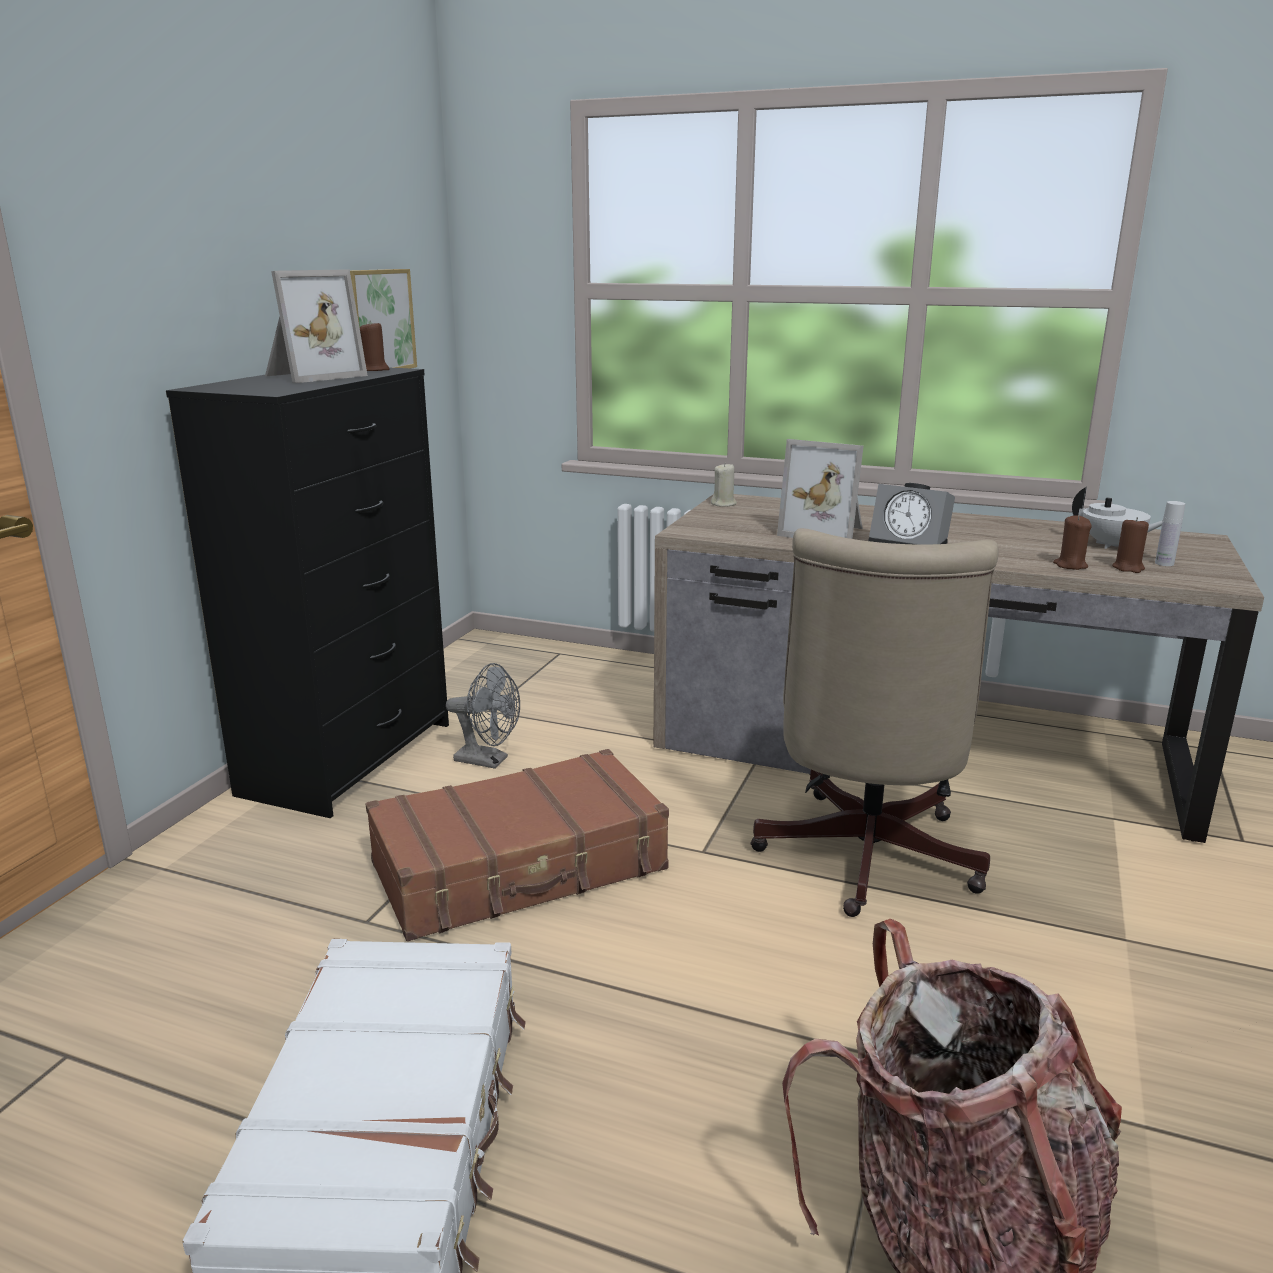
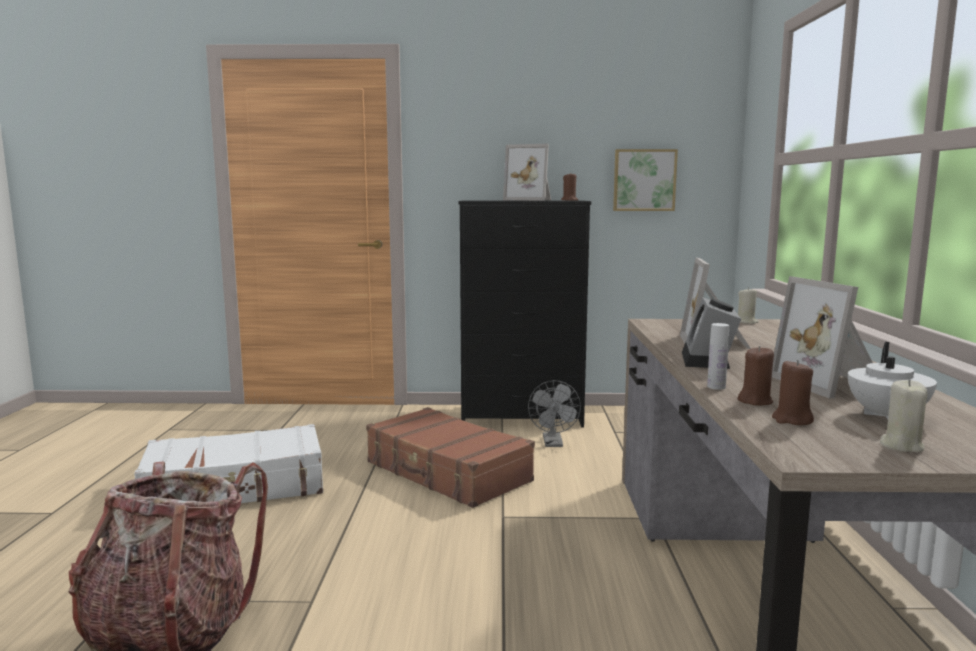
camera: 70 degrees right, 10 degrees down
beige office chair [750,528,999,917] -> none
white bottle [1155,501,1185,566] -> white bottle moved to [707,323,729,390]
none -> picture frame [772,276,873,398]
none -> beige candle [880,379,928,452]

